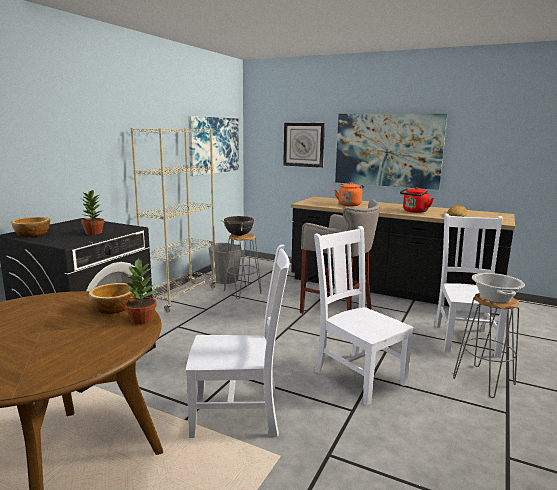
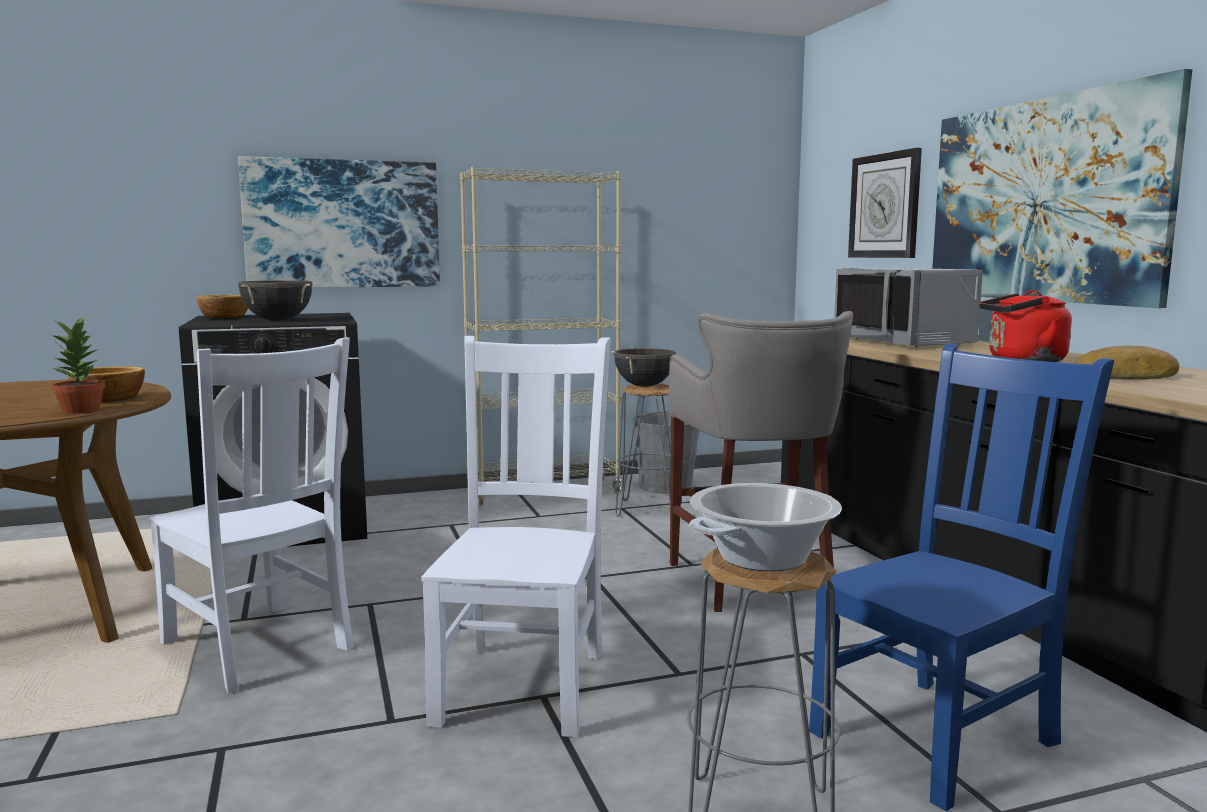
camera: 45 degrees right, 5 degrees down
potted plant [81,189,104,235] -> black cooking pot [238,280,313,321]
picture [188,116,239,176] -> picture moved to [238,156,440,288]
orange kettle [334,182,364,206] -> grey microwave [834,268,983,347]
white chair [435,213,508,358] -> blue chair [809,344,1114,811]

